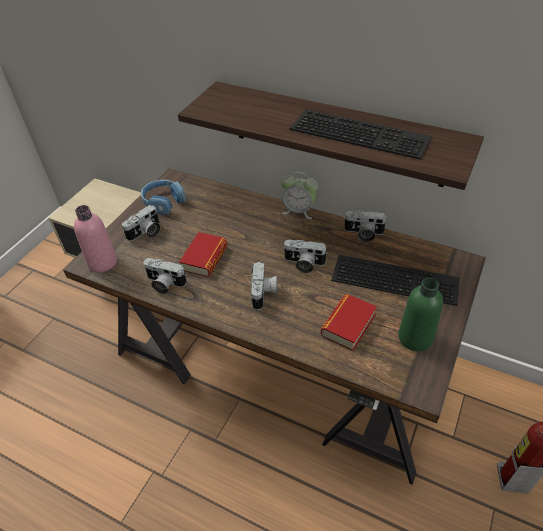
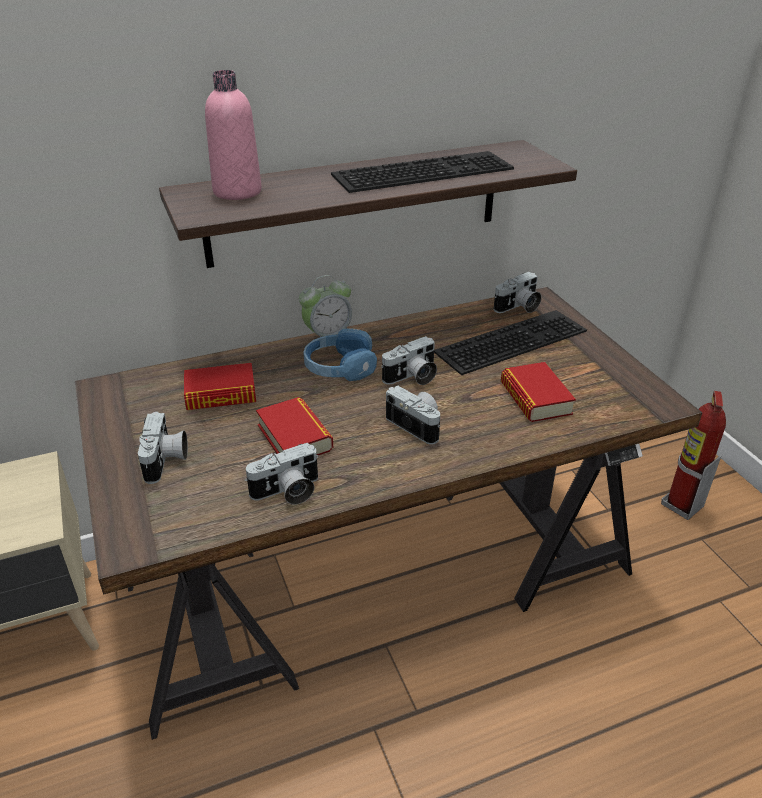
camera: 50 degrees left, 10 degrees down
pink bottle [74,205,117,273] -> pink bottle moved to [205,70,262,200]
blue headphones [141,180,186,215] -> blue headphones moved to [303,328,377,381]
camera [343,211,386,242] -> camera moved to [494,272,541,313]
green bottle [398,278,443,351] -> none
none -> book [184,363,256,410]

